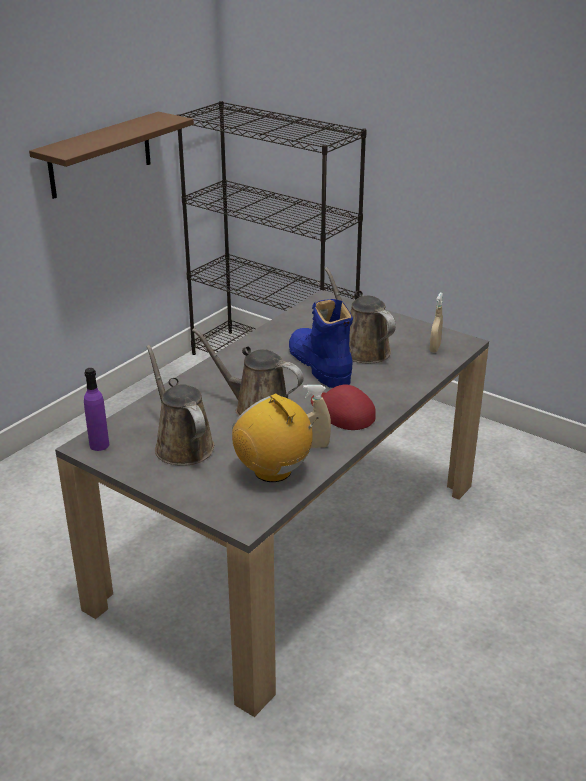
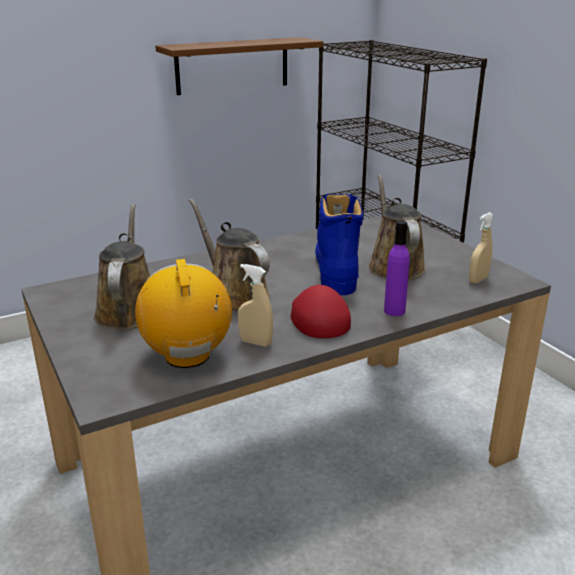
camera: 25 degrees right, 5 degrees down
purple bottle [84,368,109,451] -> purple bottle moved to [384,221,410,316]

